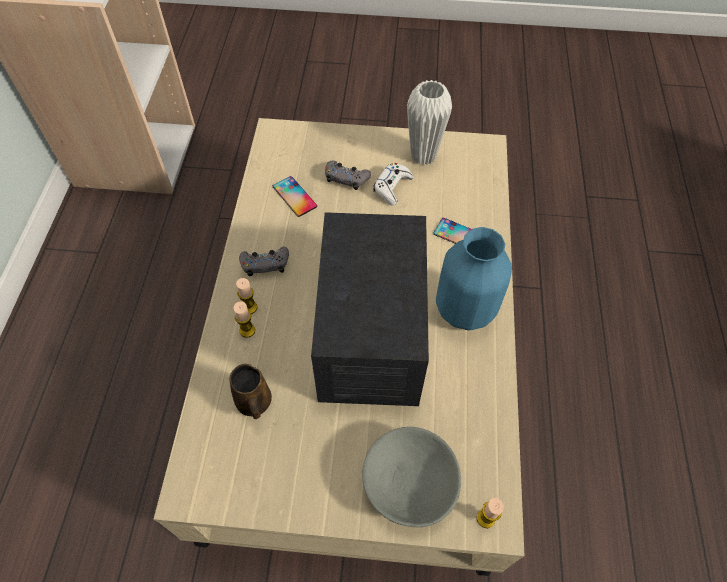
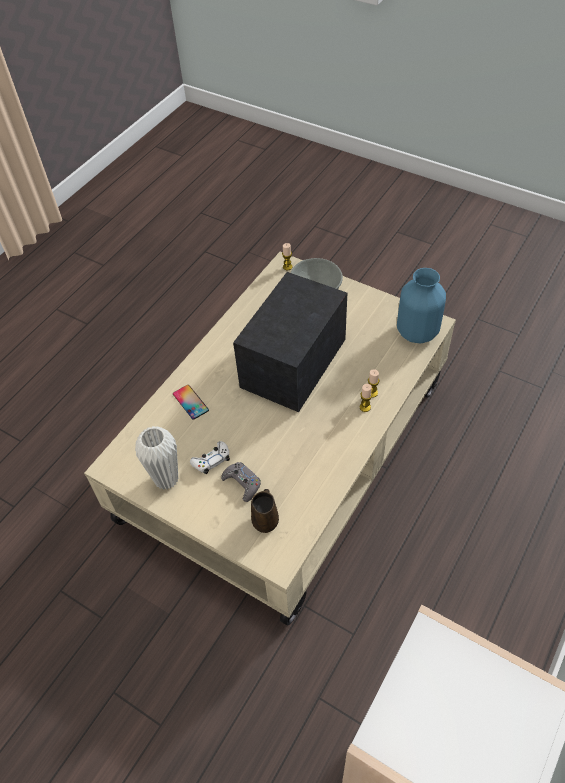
camera: 150 degrees left, 5 degrees down
brown mug [229,364,272,419] -> brown mug moved to [251,489,279,533]
grey game controller [239,247,289,277] -> none
phone [273,176,317,217] -> none
blue vase [436,227,512,330] -> blue vase moved to [397,268,446,343]

